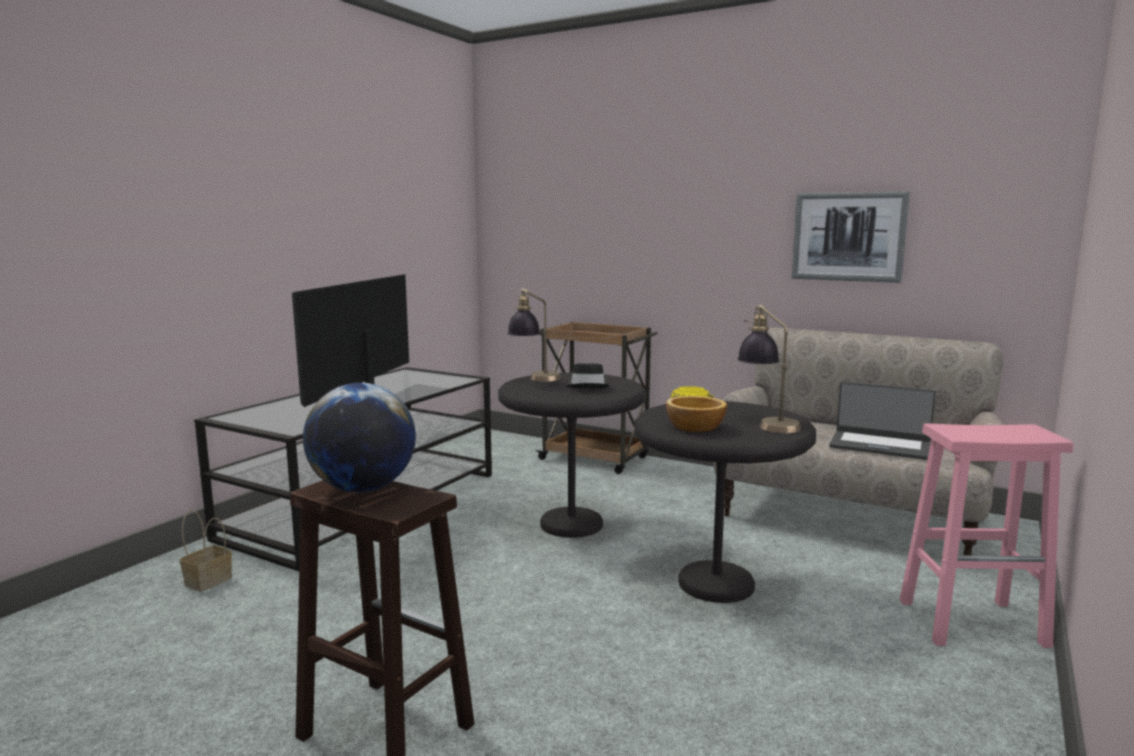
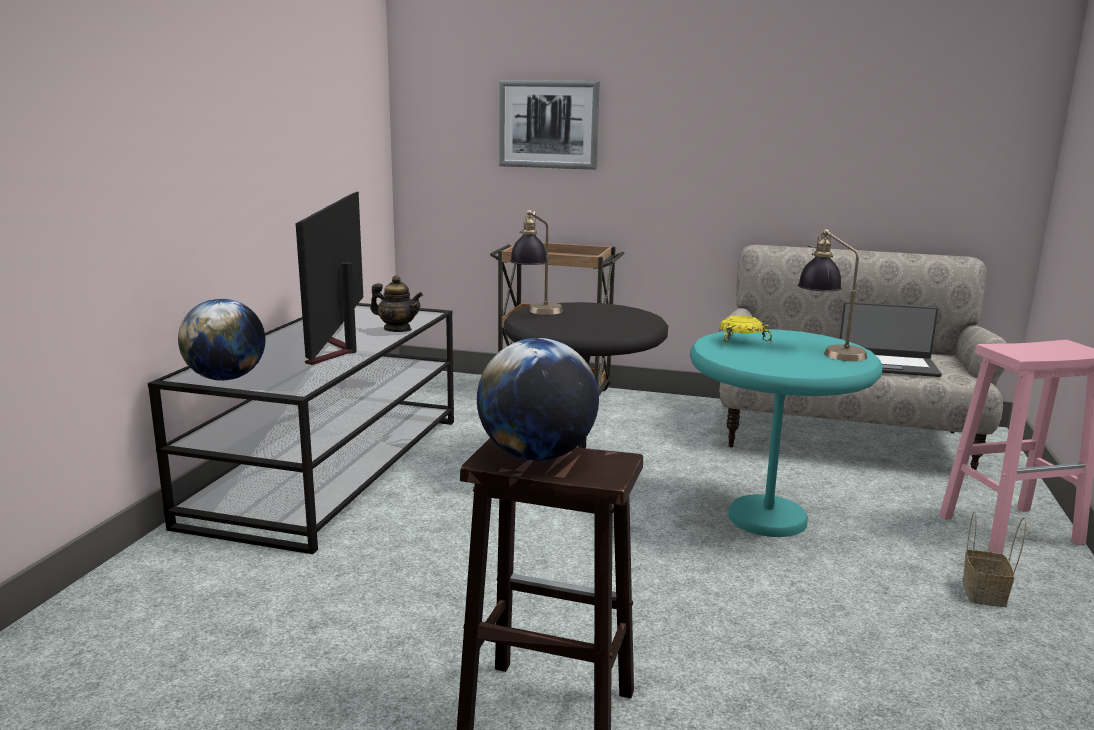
camera: 15 degrees left, 5 degrees up
basket [180,510,232,592] -> basket moved to [962,511,1026,607]
black hat [566,363,610,388] -> none
black side table [634,401,816,603] -> turquoise side table [690,329,882,537]
bowl [666,396,727,432] -> none
picture [791,191,910,283] -> picture moved to [499,80,600,170]
none -> globe [178,299,265,381]
none -> teapot [370,275,423,332]

